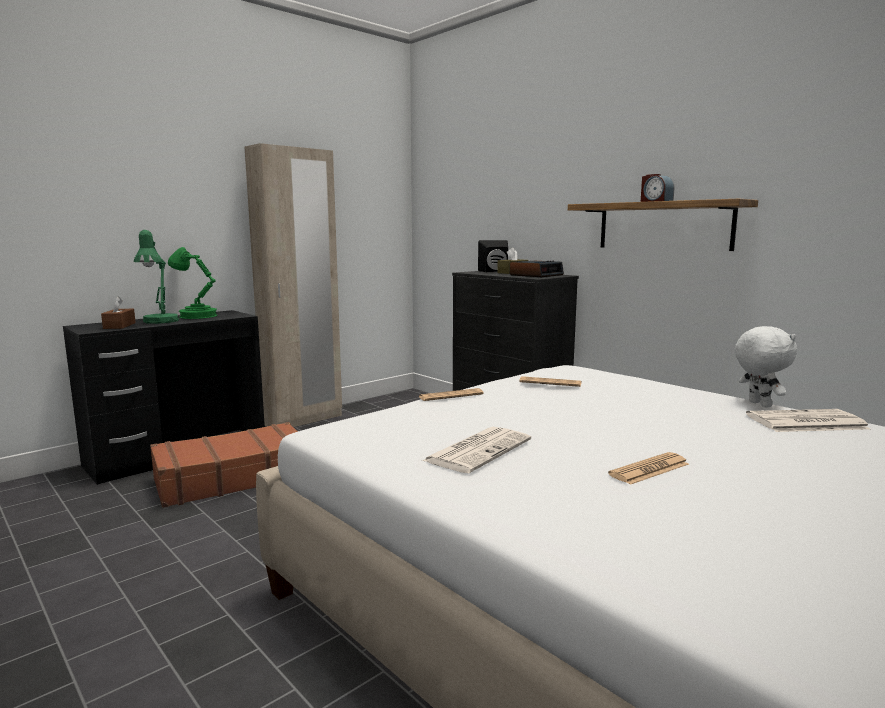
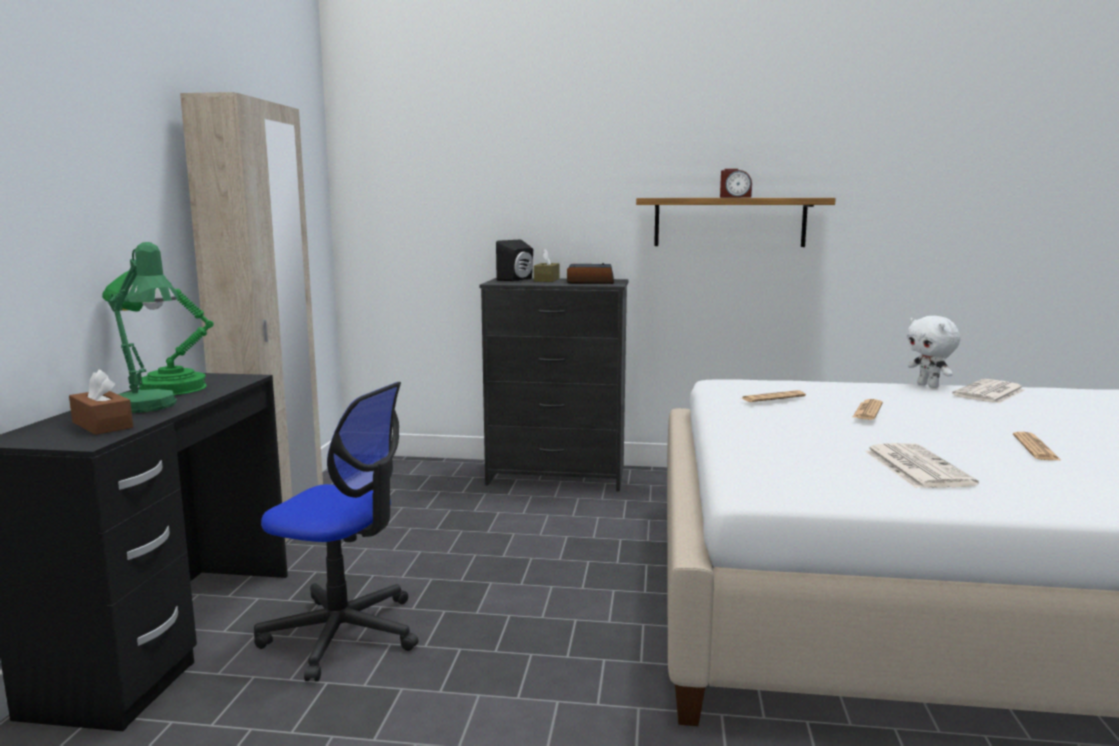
camera: 40 degrees left, 0 degrees up
brown suitcase [150,422,298,508] -> office chair [254,382,418,682]
newspaper [419,388,484,401] -> newspaper moved to [853,399,883,420]
white plush toy [735,326,797,408] -> white plush toy turned 150 degrees counterclockwise [906,316,960,388]

